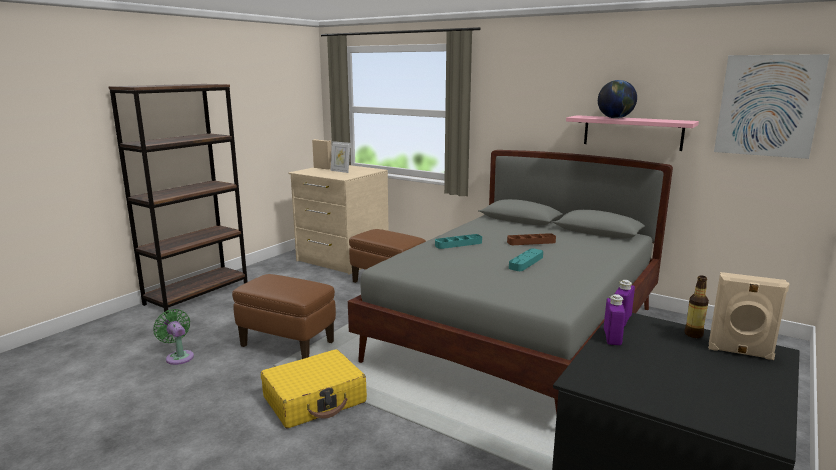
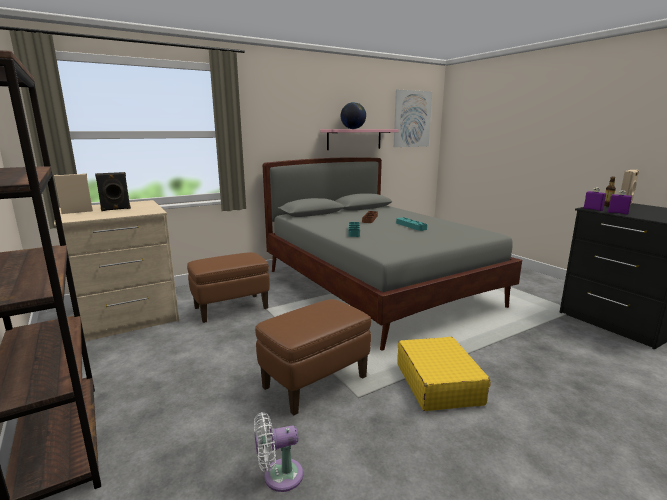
camera: 65 degrees left, 0 degrees up
green fan [153,309,194,365] -> white fan [254,412,303,492]
picture frame [330,141,350,173] -> black speaker [95,172,131,211]

